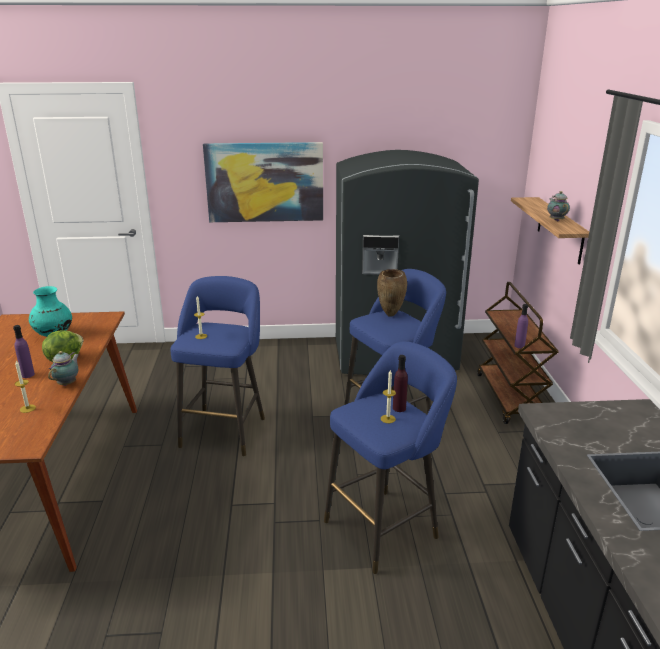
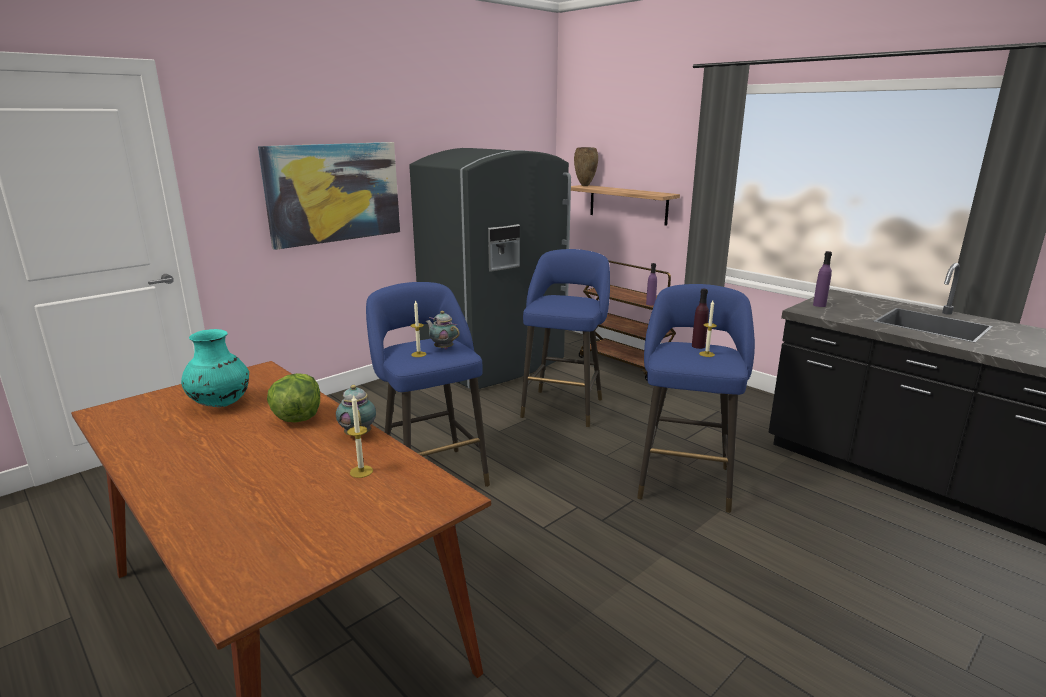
camera: 40 degrees left, 5 degrees down
purple bottle [13,325,35,378] -> purple bottle moved to [813,251,832,307]
brown vase [377,269,407,317] -> brown vase moved to [574,147,598,186]
teapot [547,191,570,221] -> teapot moved to [425,311,460,349]

